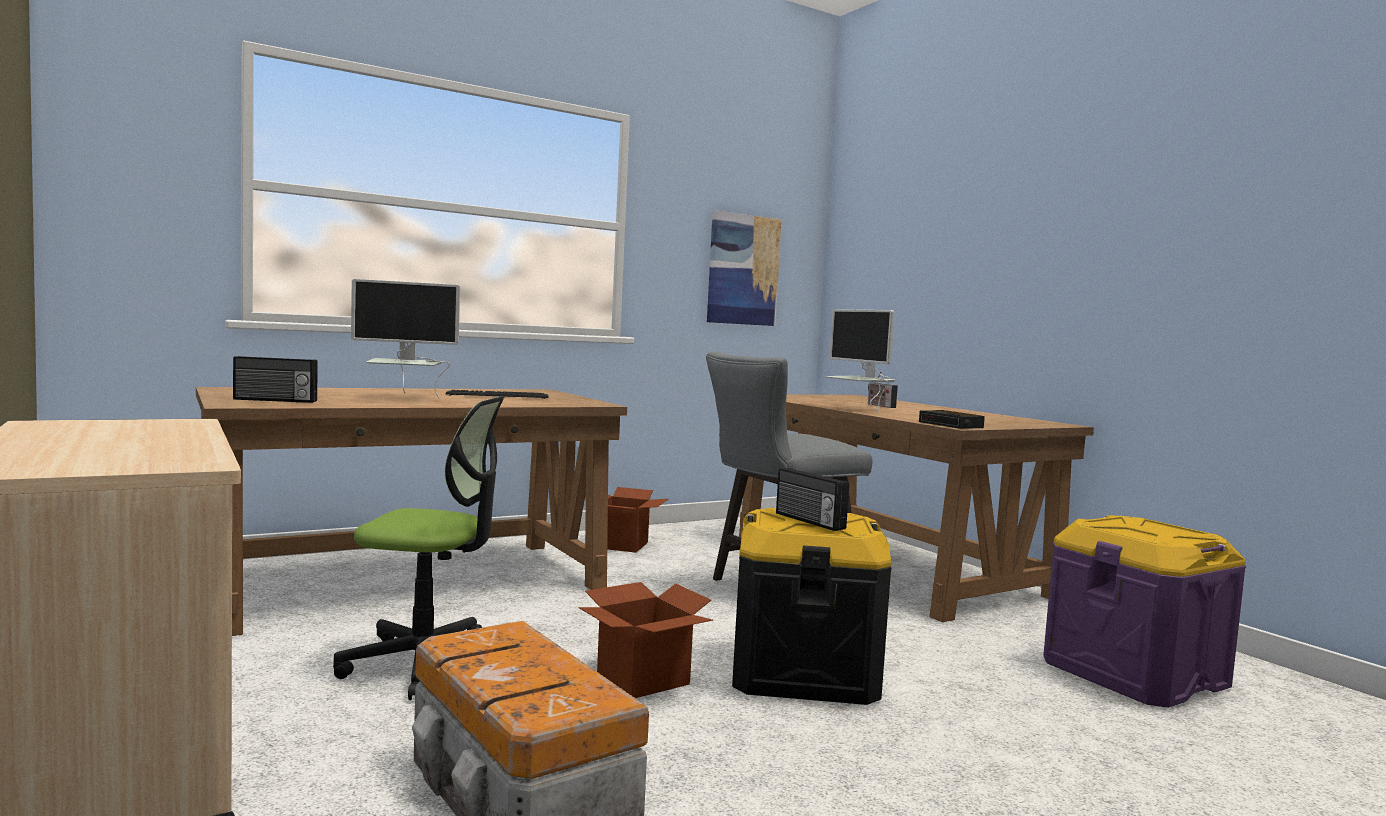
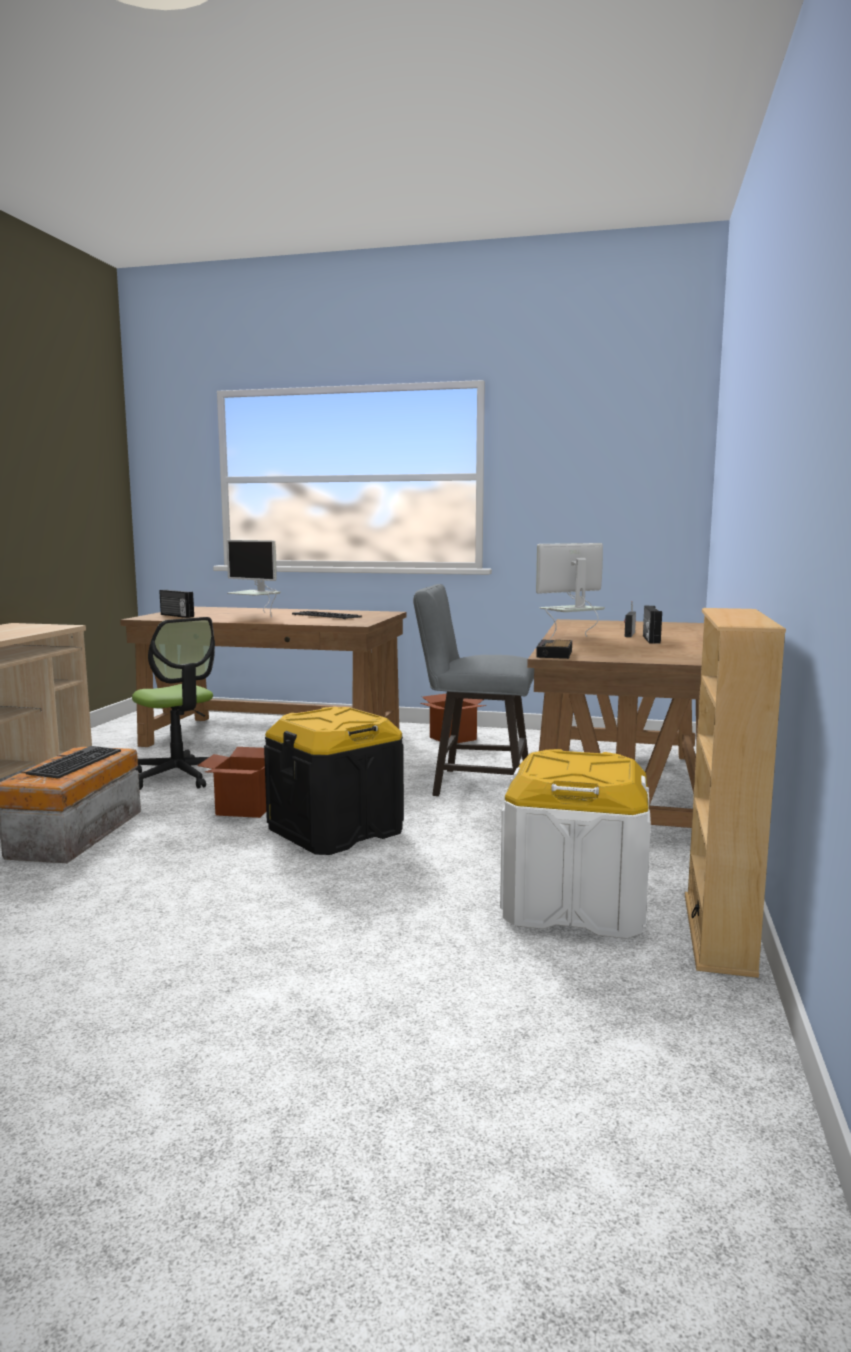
camera: 45 degrees right, 5 degrees up
picture [707,211,782,326] -> none
radio [776,468,849,531] -> radio moved to [643,606,662,644]
monitor [825,309,895,413] -> monitor turned 45 degrees clockwise [536,543,605,639]
purple storage box [1043,516,1246,708] -> white storage box [500,749,651,939]
none -> keyboard [26,746,121,779]
none -> beige bookcase [685,608,786,978]

